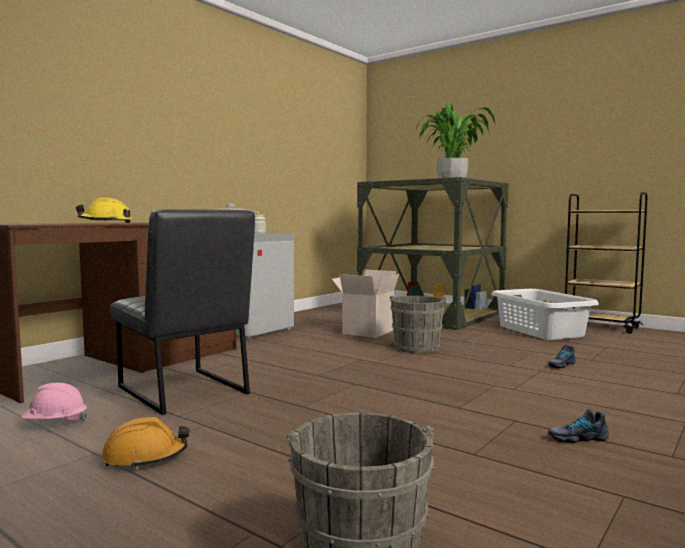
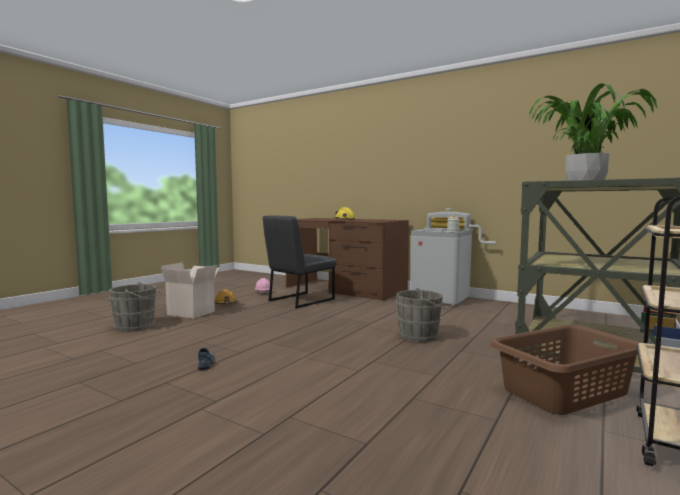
camera: 85 degrees right, 0 degrees up
cardboard box [332,270,399,338] -> cardboard box moved to [161,262,220,319]
grey laundry basket [491,289,599,340] -> brown laundry basket [490,325,641,415]
shoe [548,345,576,369] -> none

